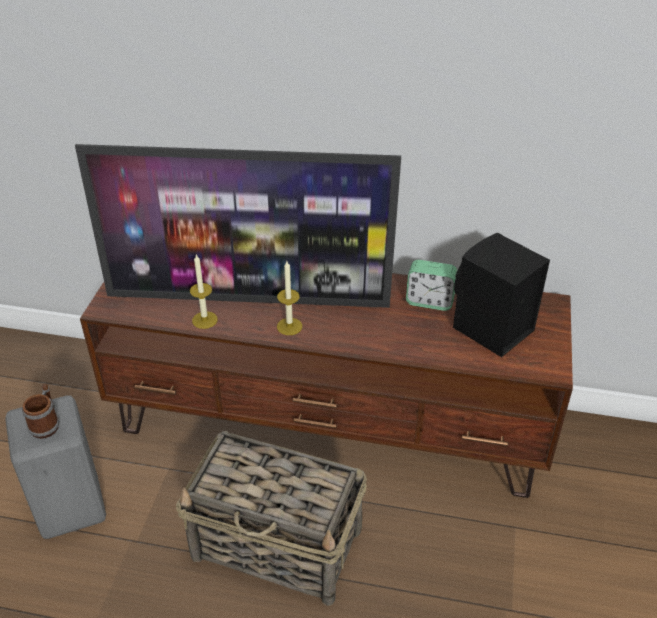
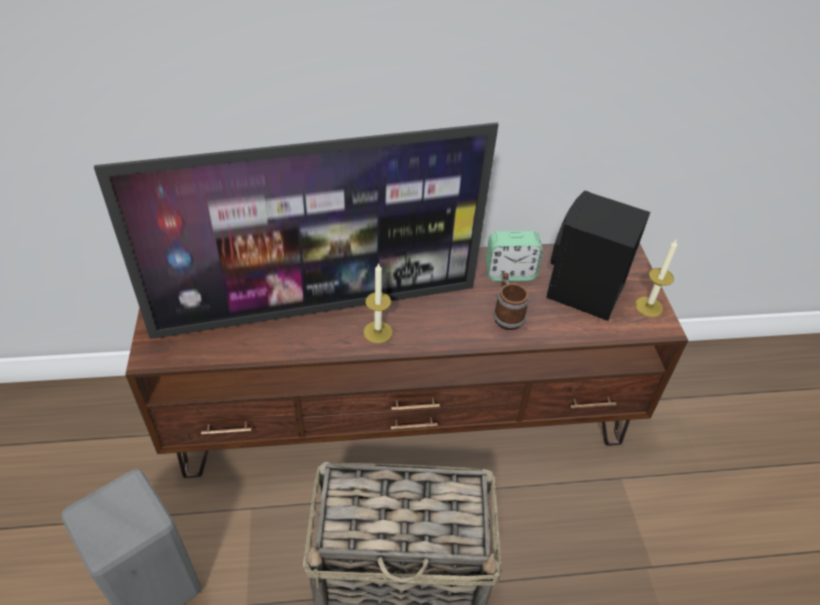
camera: 20 degrees left, 5 degrees up
mug [22,384,60,439] -> mug moved to [493,273,529,330]
candle [190,255,218,329] -> candle moved to [635,240,677,317]

